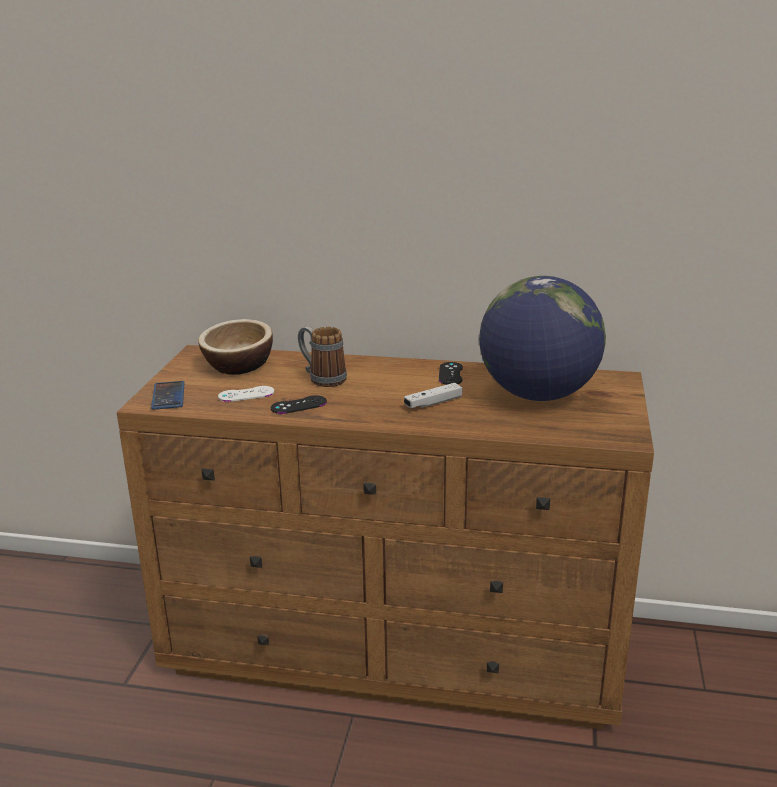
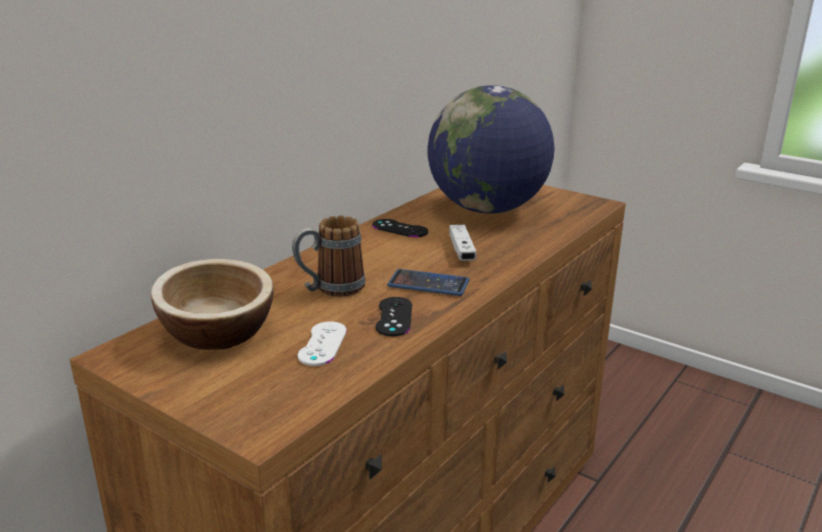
camera: 65 degrees left, 0 degrees up
phone [151,381,185,410] -> phone moved to [387,269,470,296]

